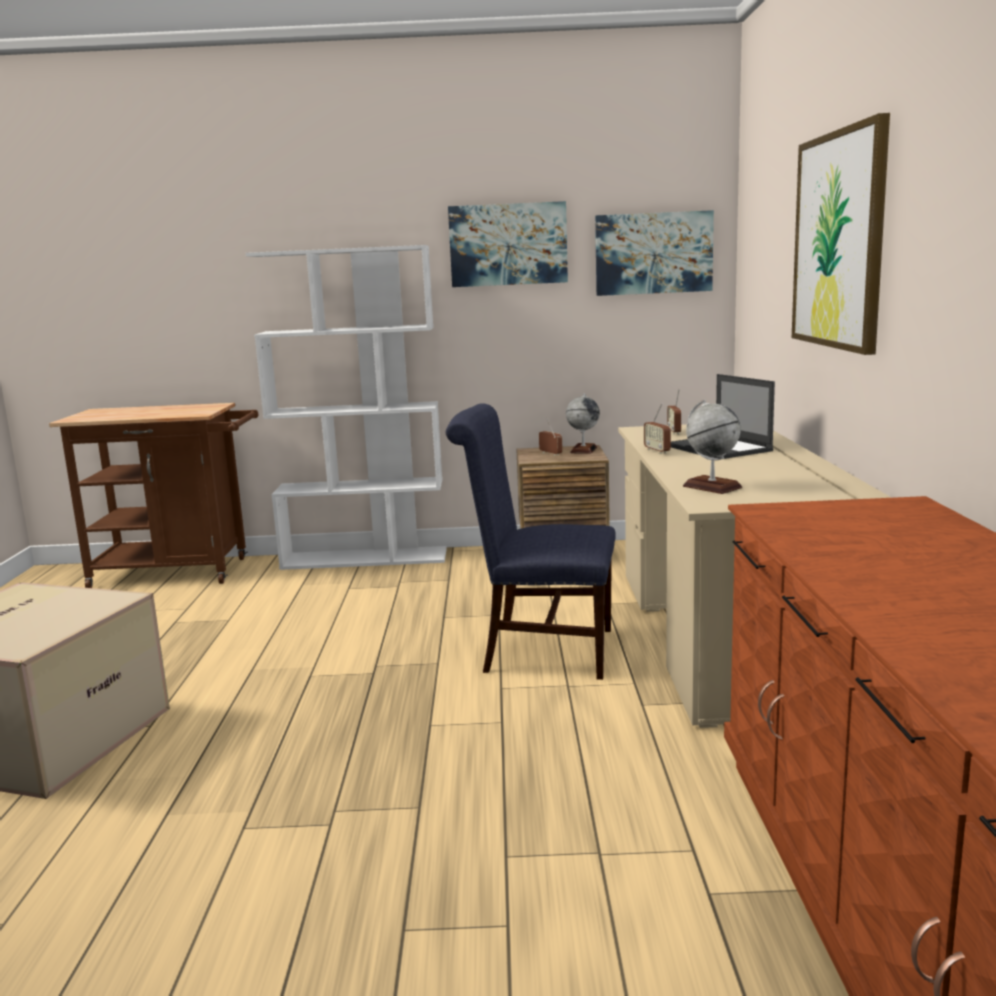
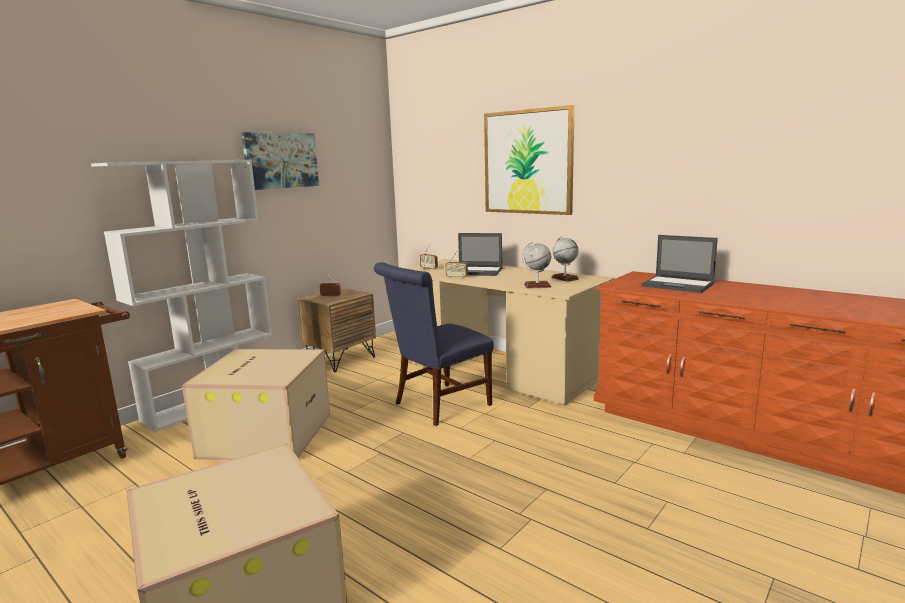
camera: 50 degrees left, 0 degrees up
globe [566,394,600,454] -> globe moved to [551,236,579,282]
picture [595,210,714,296] -> none
none -> cardboard box [182,349,330,460]
none -> laptop [641,235,718,293]

